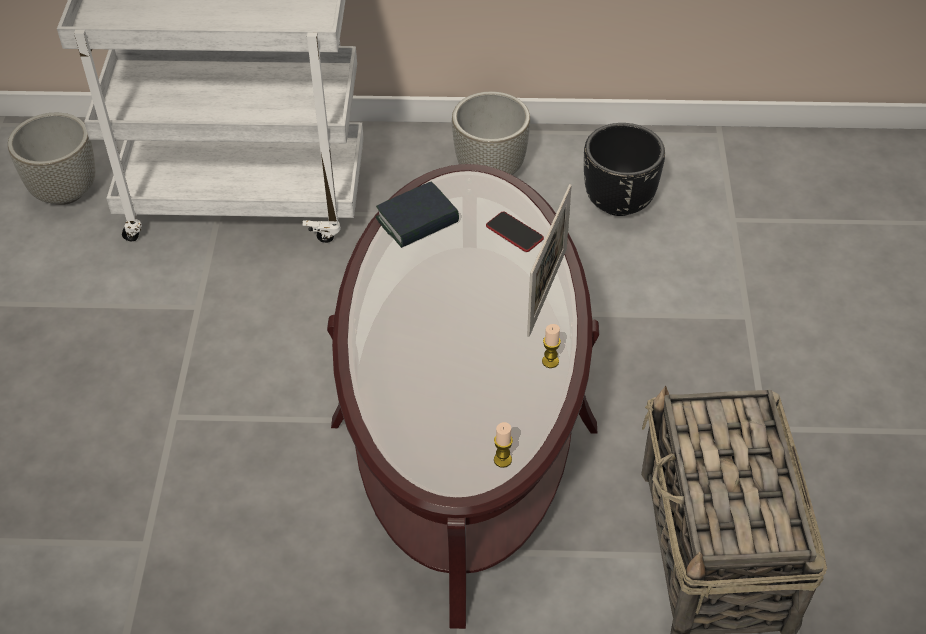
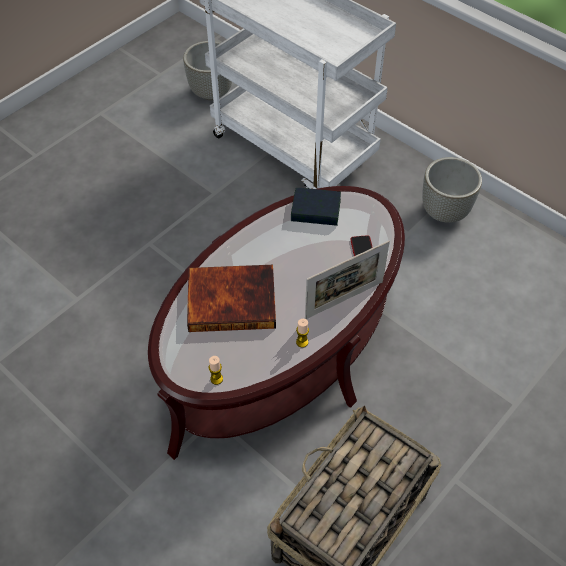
camera: 40 degrees right, 5 degrees up
black planter [584,123,665,216] -> none
none -> book [187,265,276,332]

